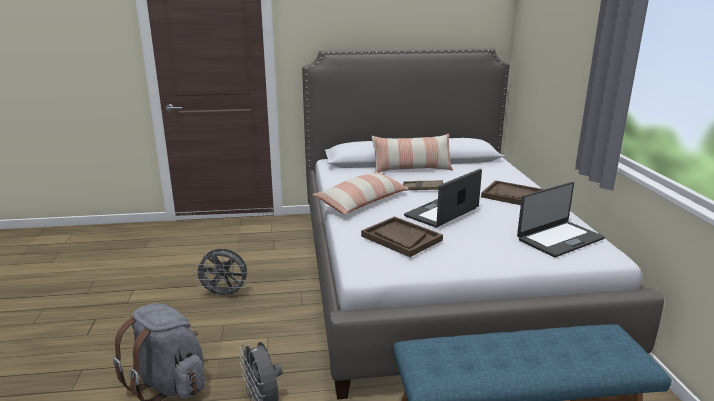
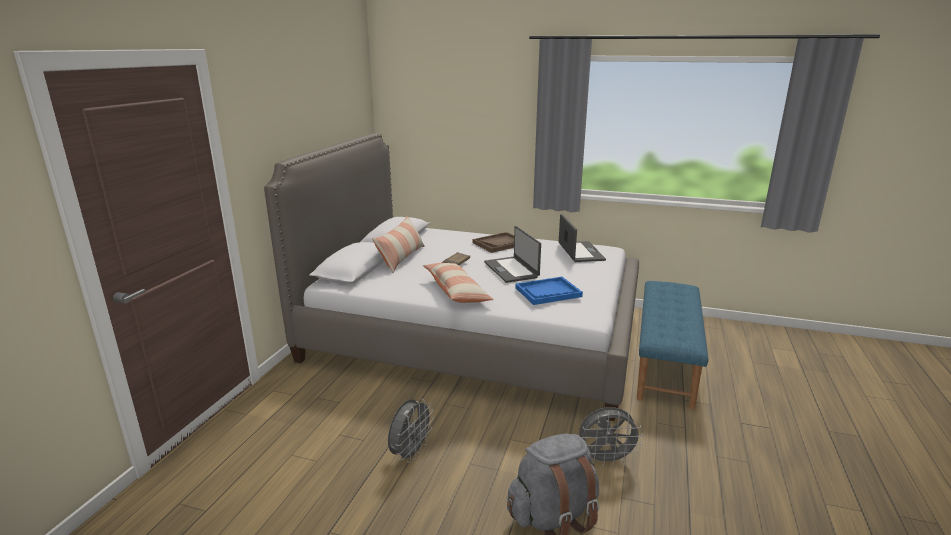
camera: 65 degrees left, 0 degrees up
brown tray [361,216,443,257] -> blue tray [516,277,583,305]

